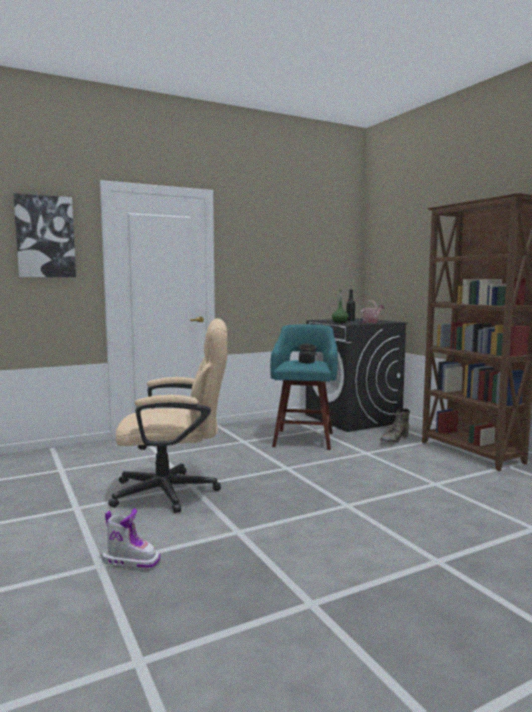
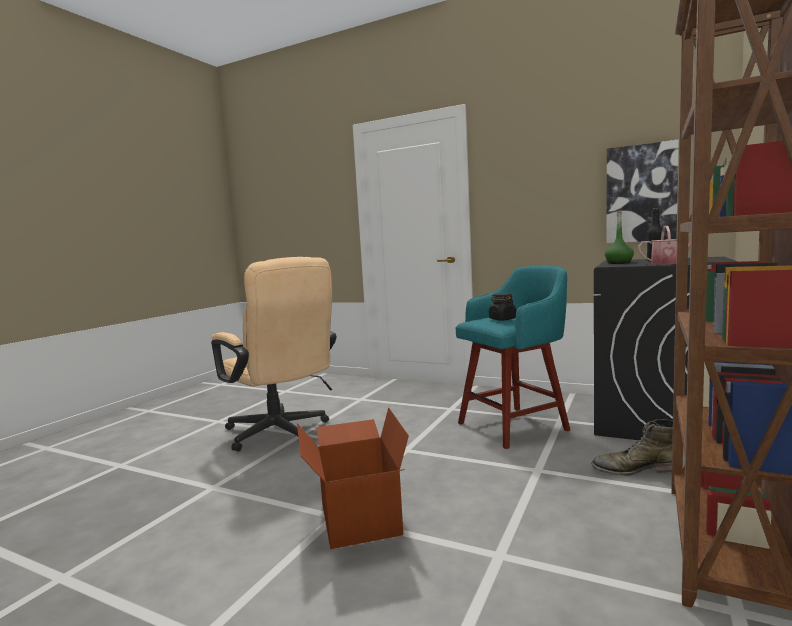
camera: 55 degrees right, 0 degrees up
picture [14,193,76,277] -> picture moved to [606,140,679,243]
boot [102,508,160,570] -> none
none -> cardboard box [297,407,409,549]

